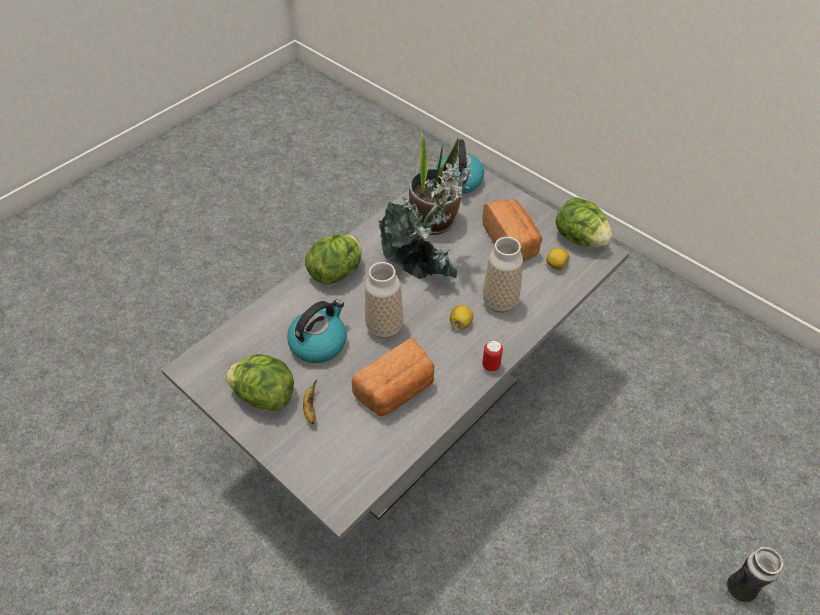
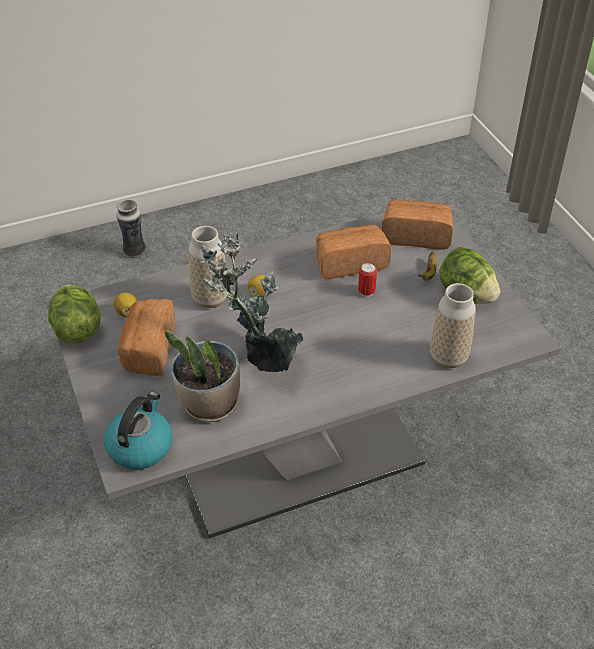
camera: 155 degrees left, 5 degrees down
kettle [287,299,347,363] -> none
lettuce [305,234,361,284] -> none
vase [365,262,403,339] -> vase moved to [430,283,476,368]
can [482,340,503,372] -> can moved to [358,263,377,297]
none -> bread [382,200,453,250]

